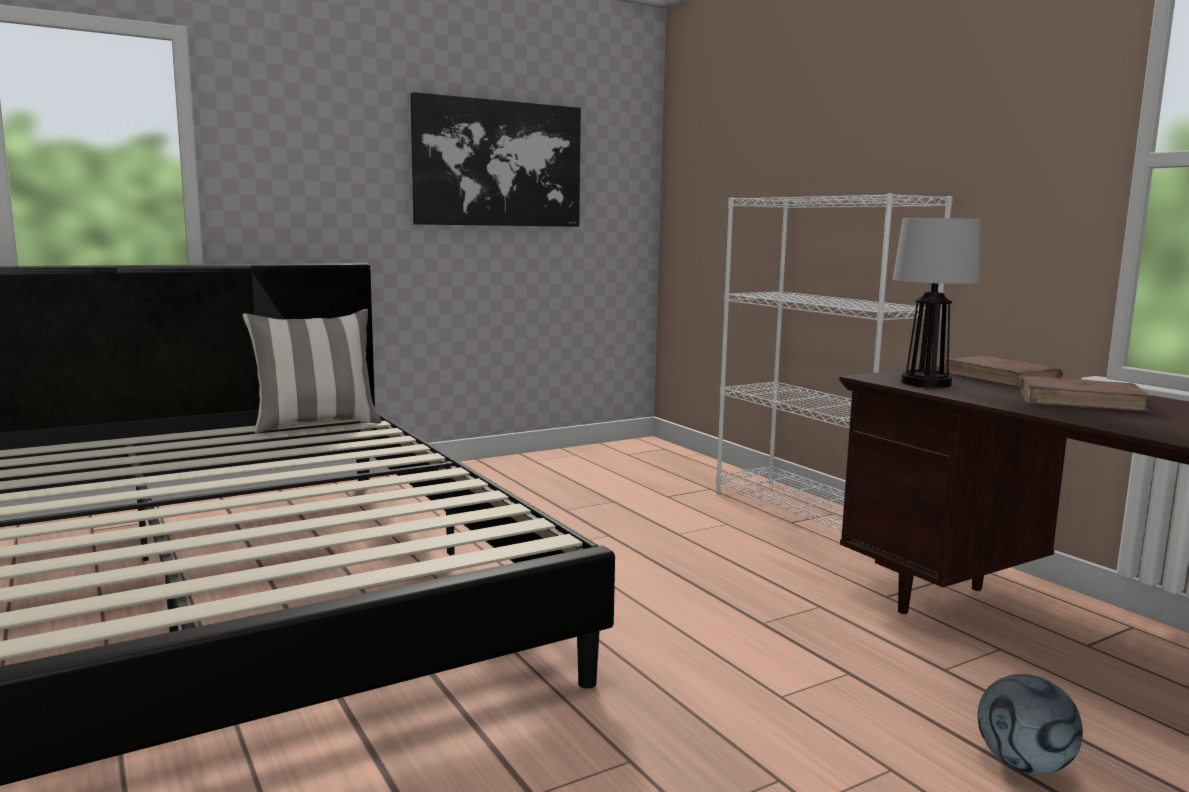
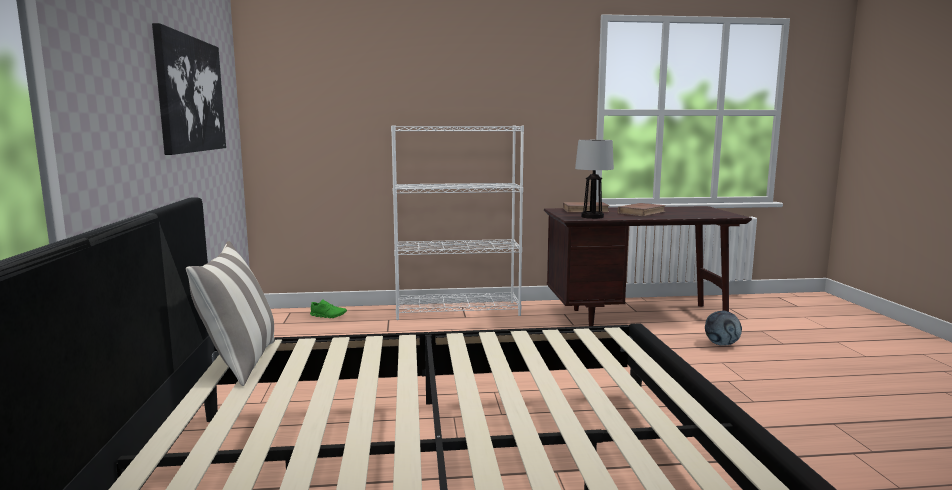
camera: 65 degrees left, 0 degrees up
none -> green shoe [310,299,347,318]

